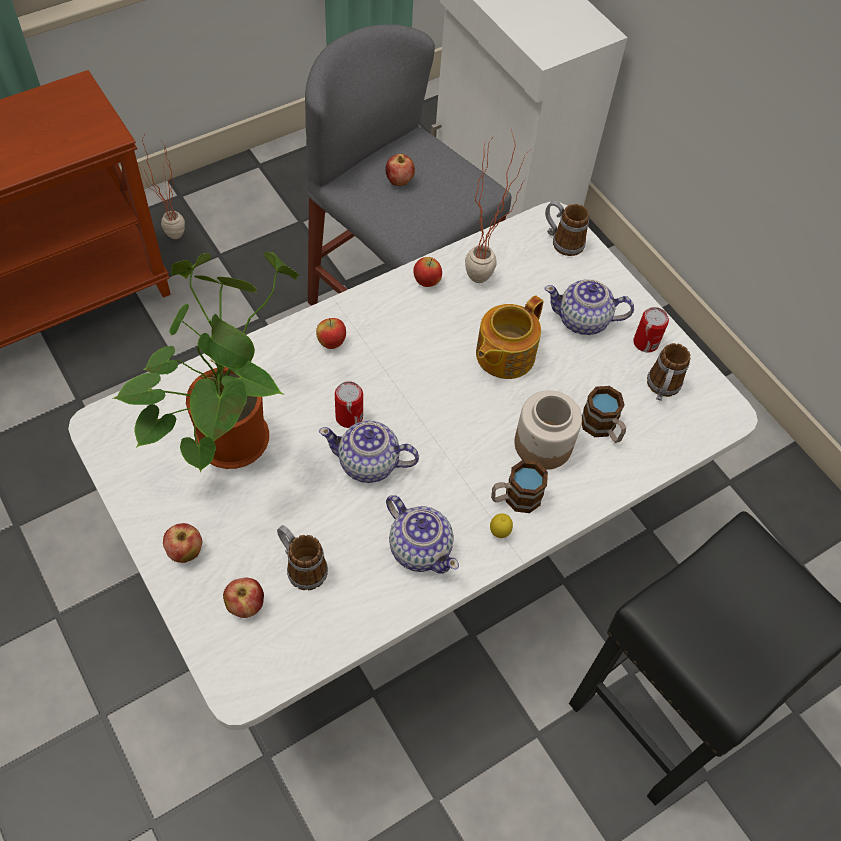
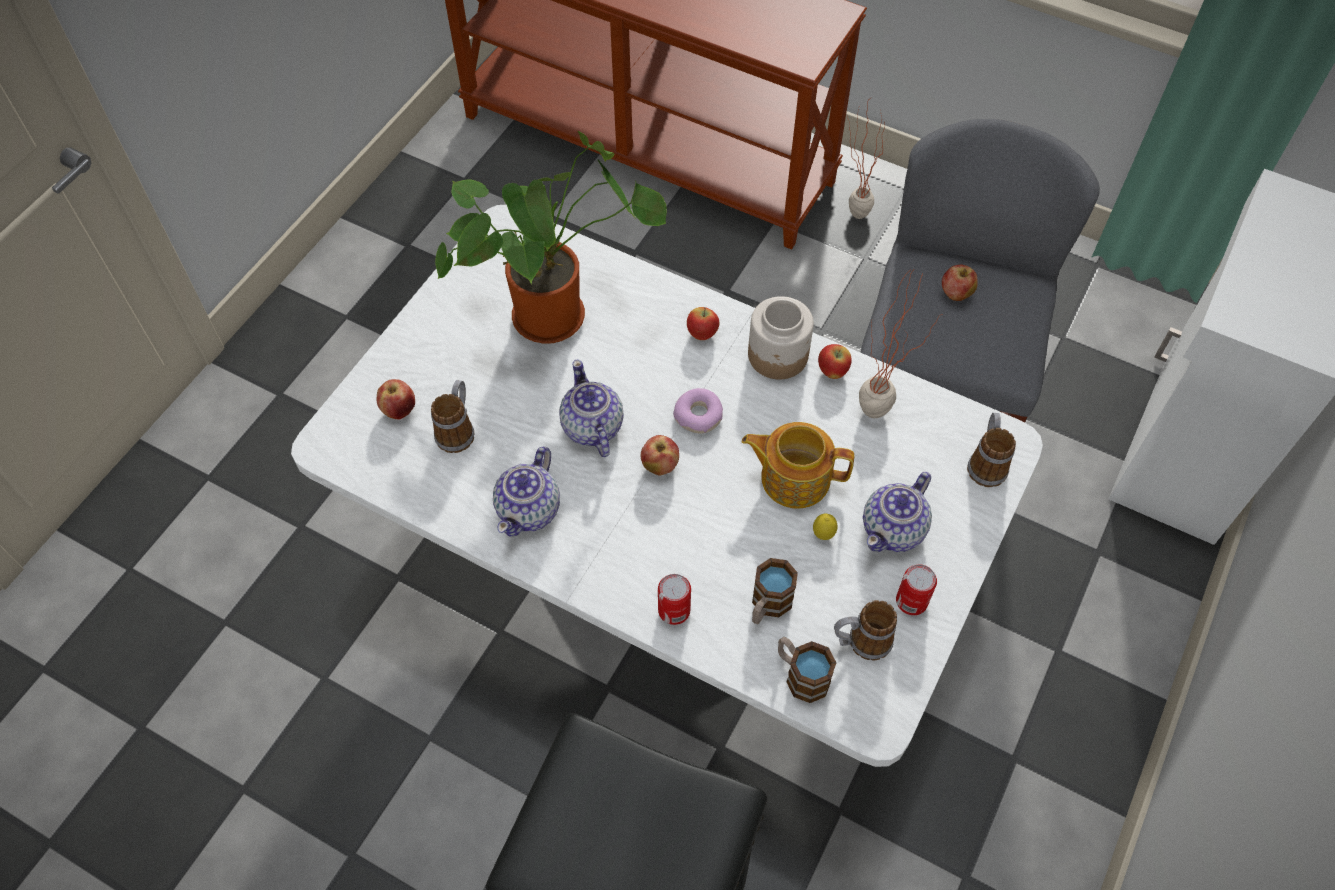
camera: 65 degrees right, 0 degrees up
apple [163,523,202,563] -> apple moved to [641,435,679,475]
can [335,381,363,428] -> can moved to [658,574,691,625]
lemon [490,513,513,538] -> lemon moved to [813,513,837,540]
mug [491,460,548,513] -> mug moved to [778,637,836,703]
jar [514,390,582,470] -> jar moved to [748,296,814,379]
teapot [544,279,634,335] -> teapot turned 120 degrees counterclockwise [863,472,932,552]
none -> donut [673,388,723,434]

